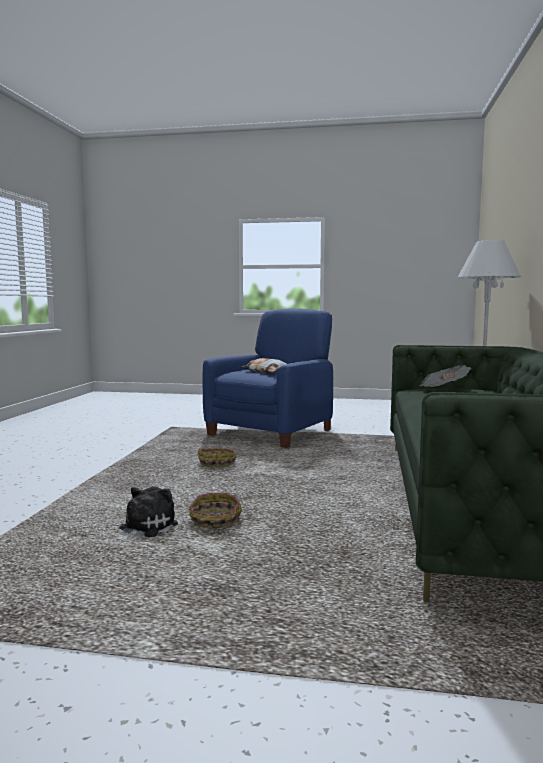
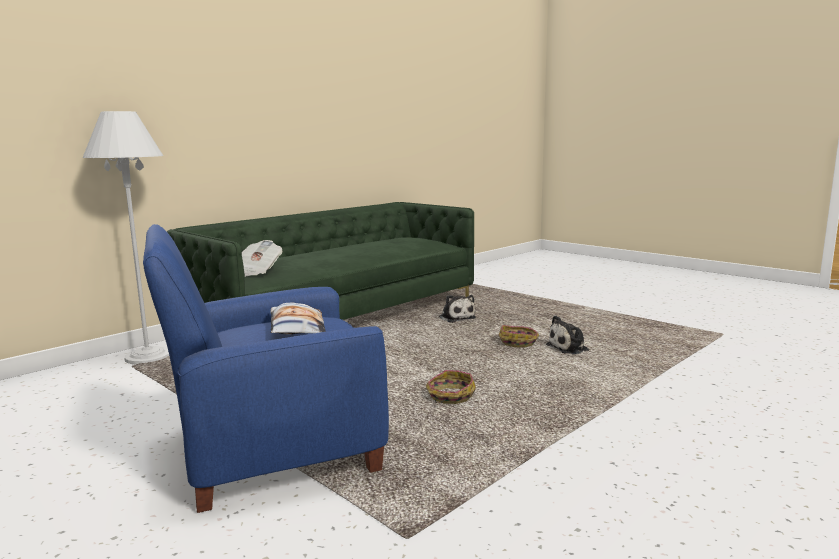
camera: 145 degrees left, 5 degrees up
none -> plush toy [439,295,476,323]

